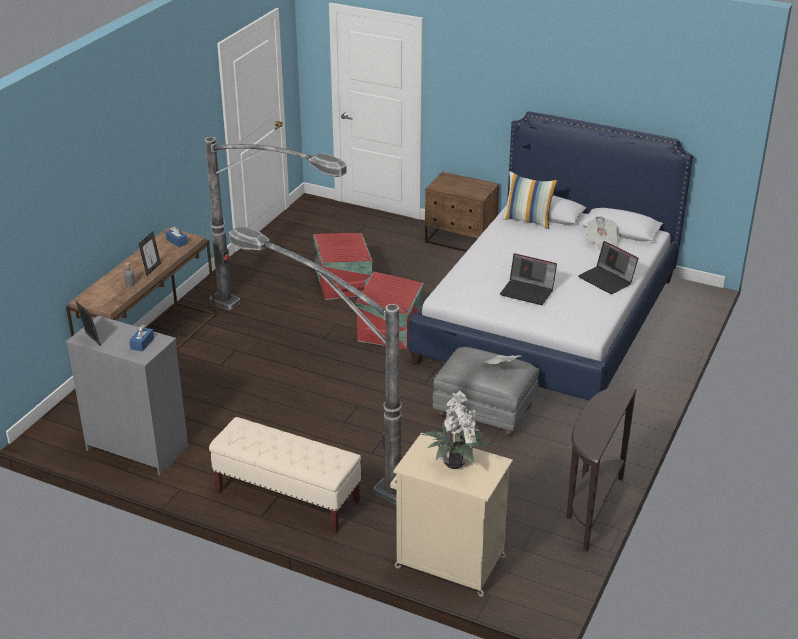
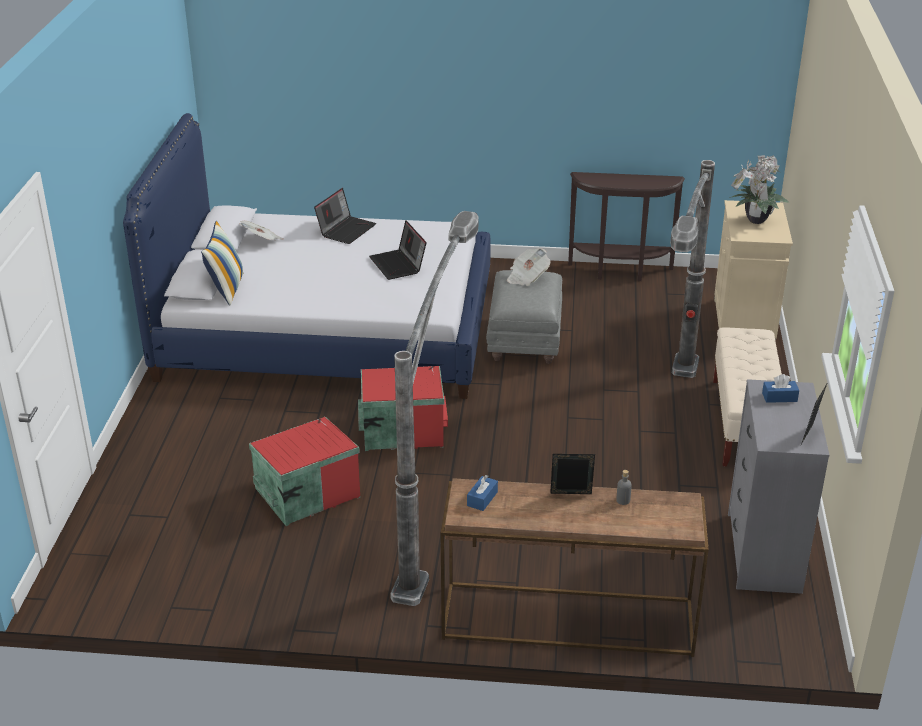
camera: 110 degrees left, 0 degrees up
brown nightstand [425,172,499,252] -> none
laptop [500,253,557,305] -> laptop turned 150 degrees clockwise [369,220,426,280]

